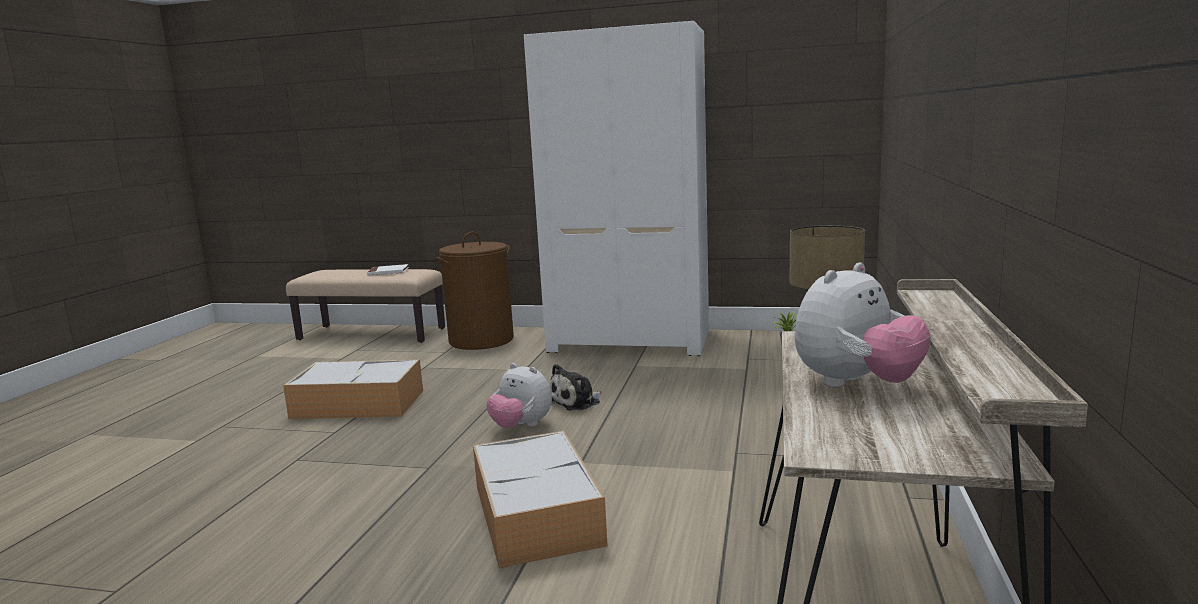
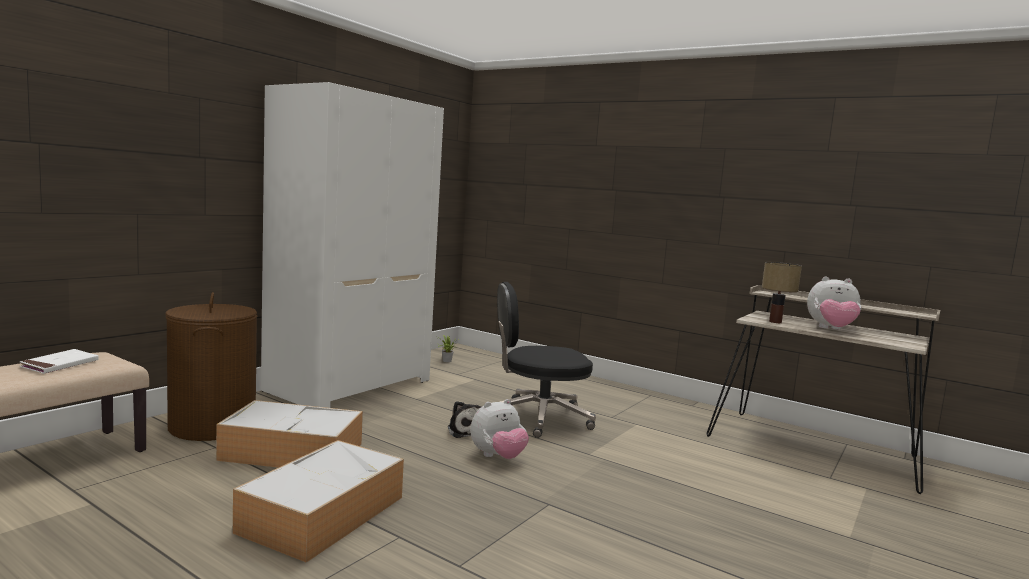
camera: 70 degrees left, 5 degrees down
storage box [473,431,608,568] -> storage box moved to [216,400,363,468]
plush toy [795,262,931,388] -> plush toy turned 120 degrees clockwise [807,276,861,330]
none -> black office chair [497,282,596,438]

